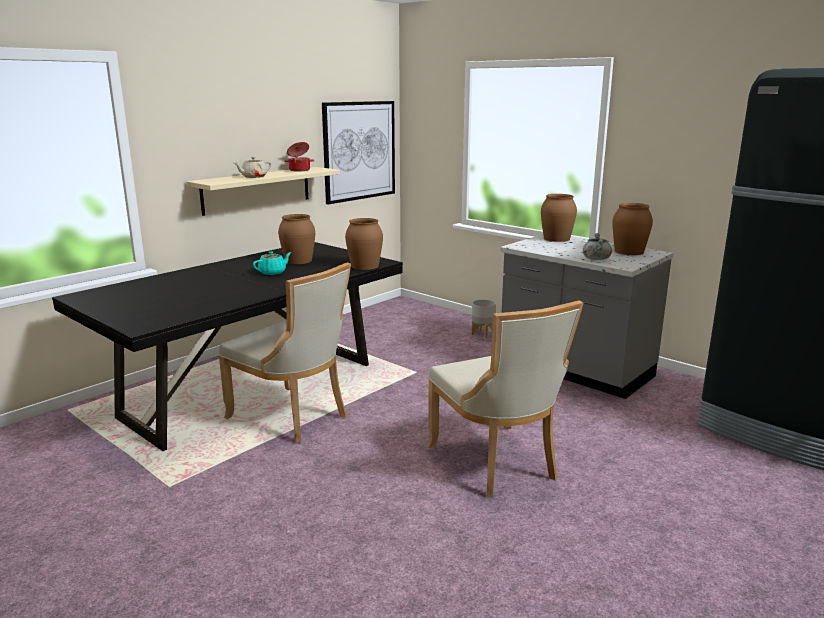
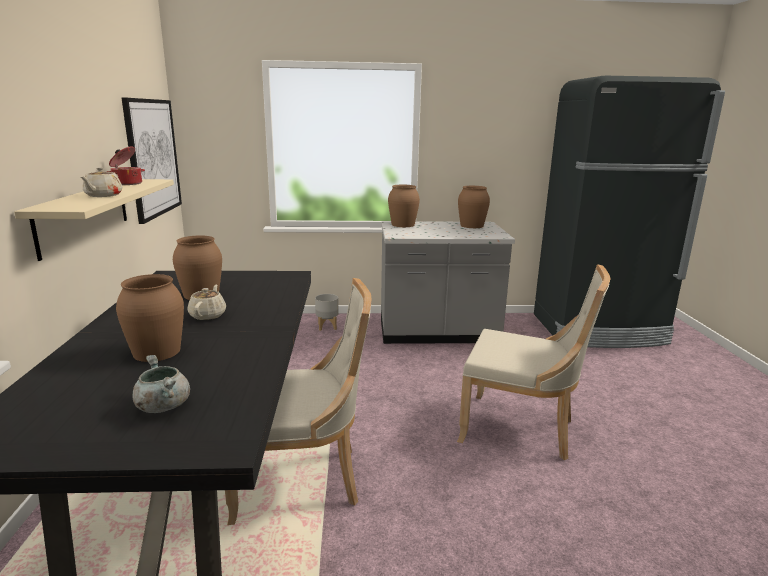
camera: 45 degrees left, 0 degrees up
turquoise teapot [253,251,291,275] -> beige teapot [188,285,226,320]
brown vase [345,218,383,270] -> brown vase moved to [116,274,184,362]
grey cooking pot [583,233,612,260] -> grey cooking pot moved to [133,355,190,413]

